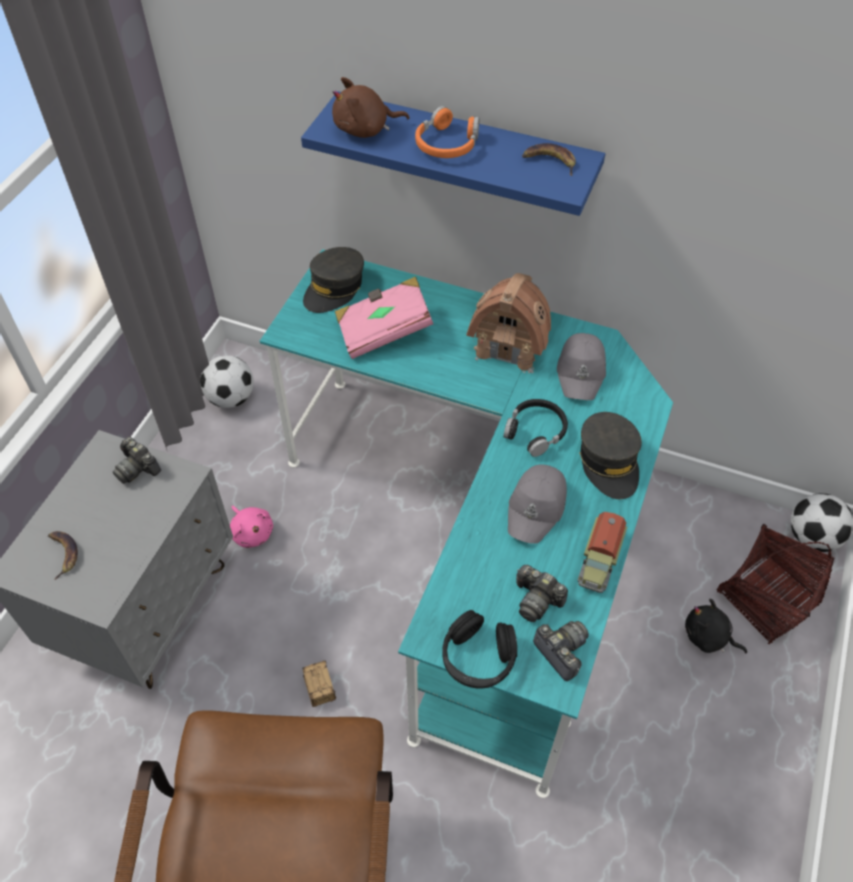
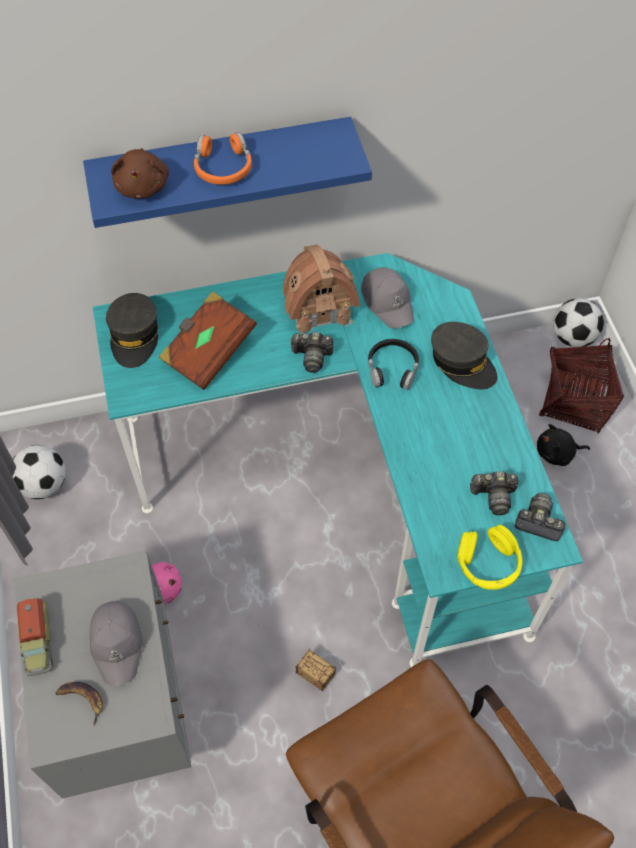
camera: 35 degrees left, 5 degrees up
camera [113,436,161,484] -> camera moved to [290,332,333,373]
brown plush toy [332,77,409,138] -> brown plush toy turned 45 degrees counterclockwise [111,148,169,199]
pink book [335,277,433,359] -> brown book [159,291,257,390]
black headphones [442,610,517,689] -> yellow headphones [457,525,523,590]
grey cap [508,464,567,544] -> grey cap moved to [90,601,143,686]
banana [522,143,576,176] -> none
toy truck [577,512,627,593] -> toy truck moved to [16,598,53,676]

